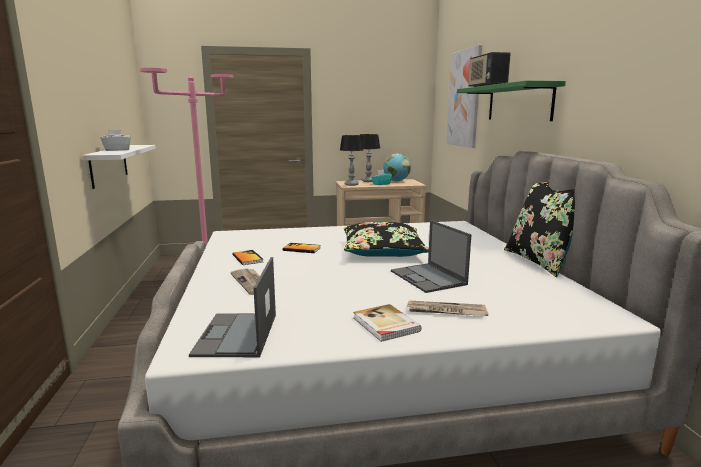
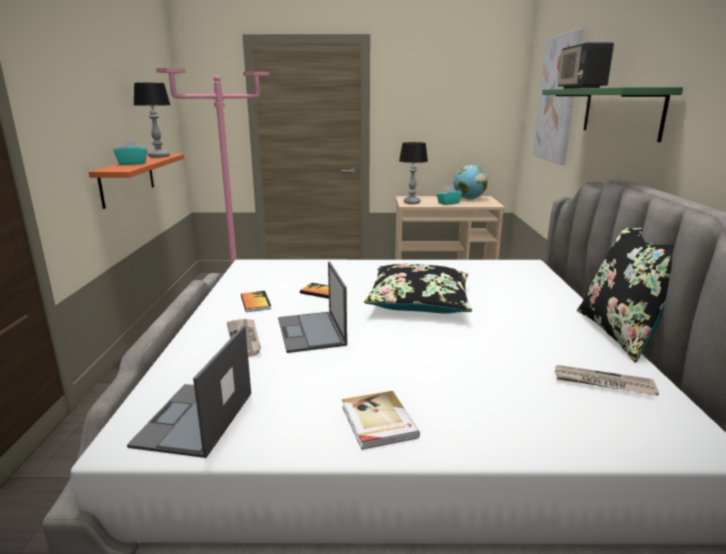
camera: 10 degrees right, 5 degrees up
white shelf [82,145,156,189] -> orange shelf [89,154,185,209]
white tissue box [101,129,131,151] -> turquoise tissue box [113,140,147,165]
table lamp [360,134,380,182] -> table lamp moved to [134,83,170,158]
laptop [391,220,471,293] -> laptop moved to [278,262,347,353]
newspaper [407,300,488,316] -> newspaper moved to [554,365,659,396]

